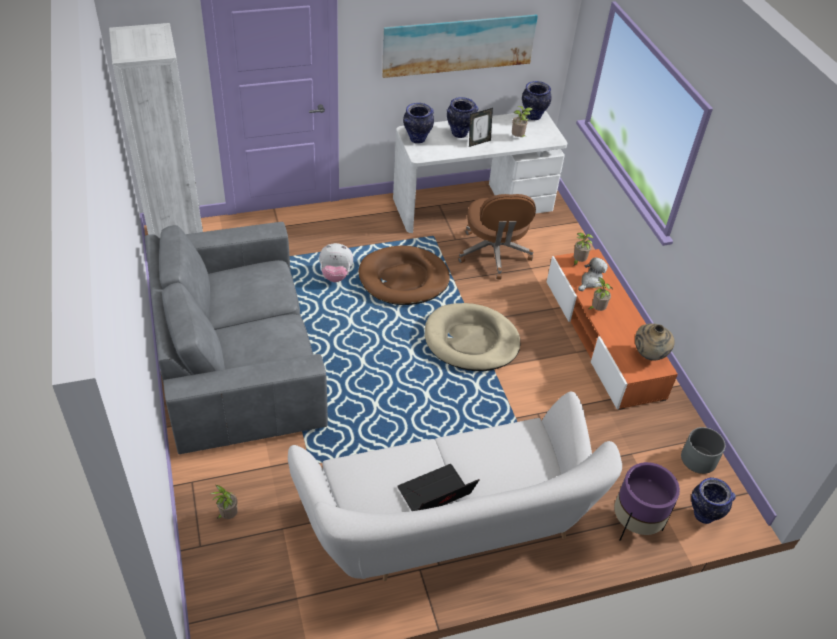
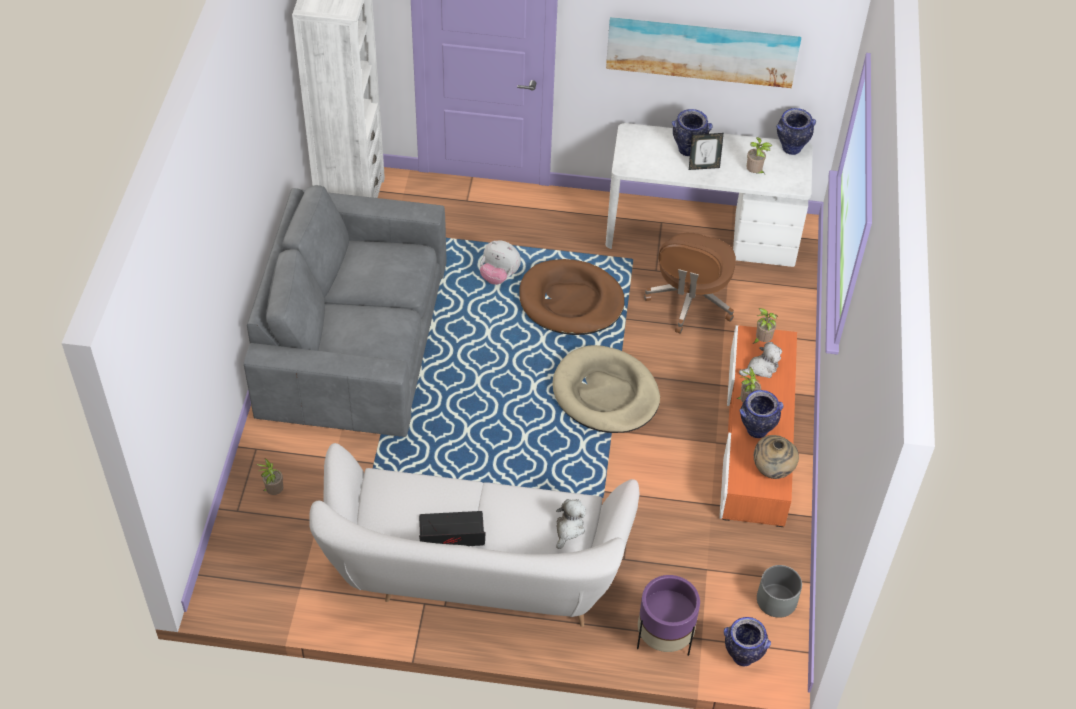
camera: 25 degrees right, 5 degrees up
vase [403,103,434,144] -> vase moved to [739,390,784,438]
none -> plush toy [556,499,586,549]

